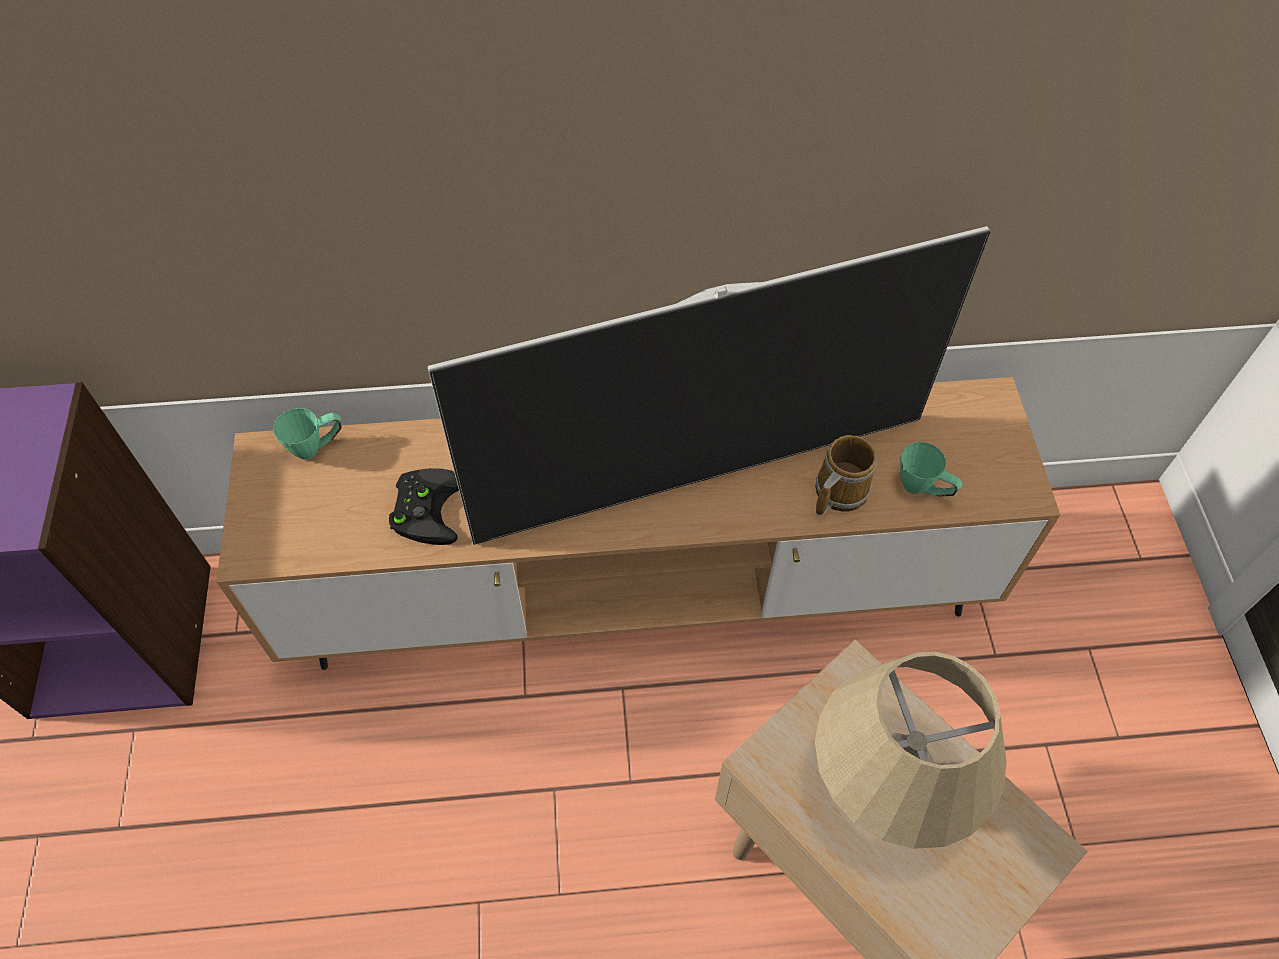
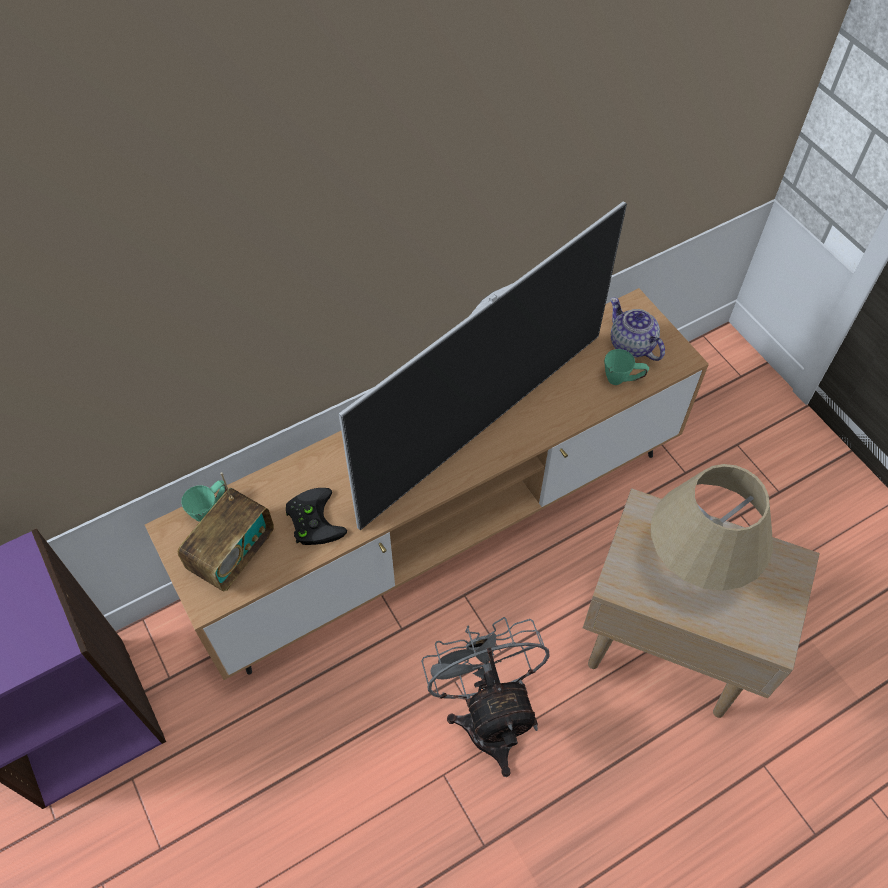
camera: 25 degrees left, 0 degrees up
mug [815,435,877,516] -> none
none -> radio [178,472,274,592]
none -> grey fan [421,617,549,777]
none -> teapot [610,297,665,361]

